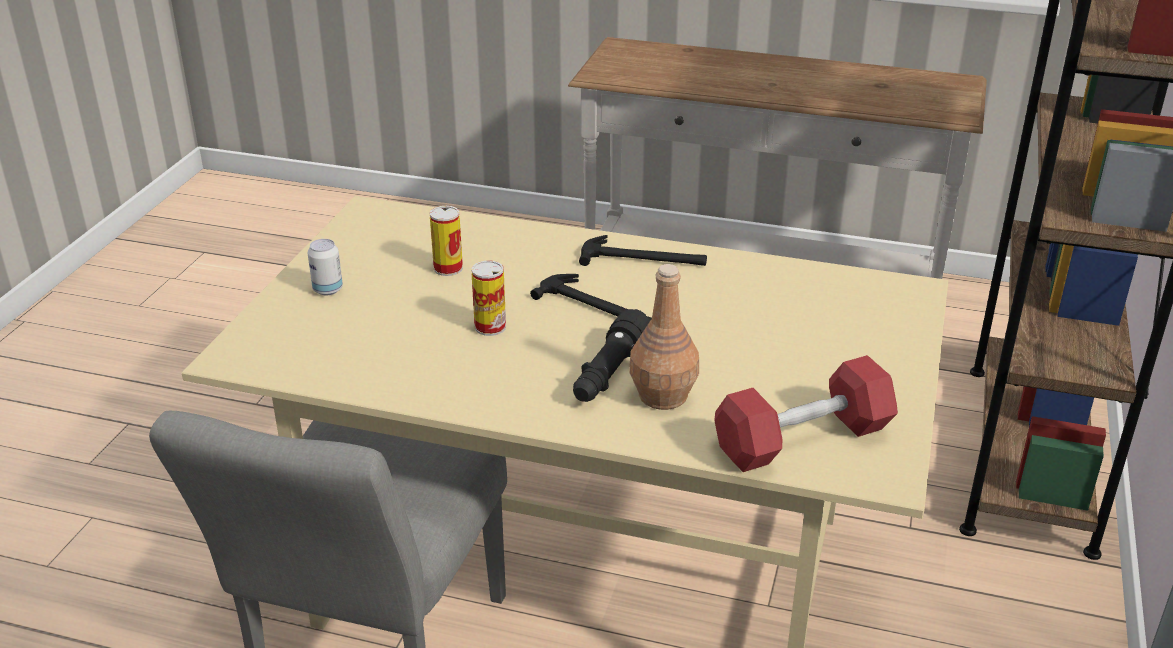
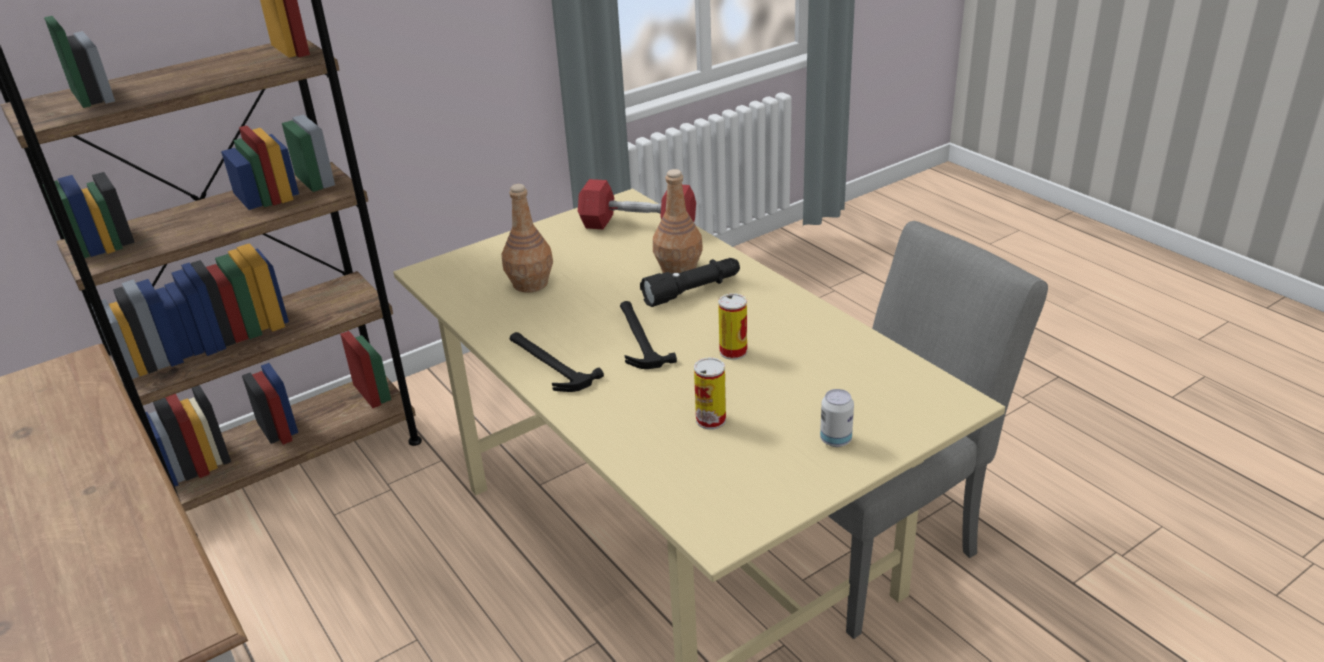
camera: 140 degrees left, 0 degrees up
none -> brown bottle [501,184,553,293]

